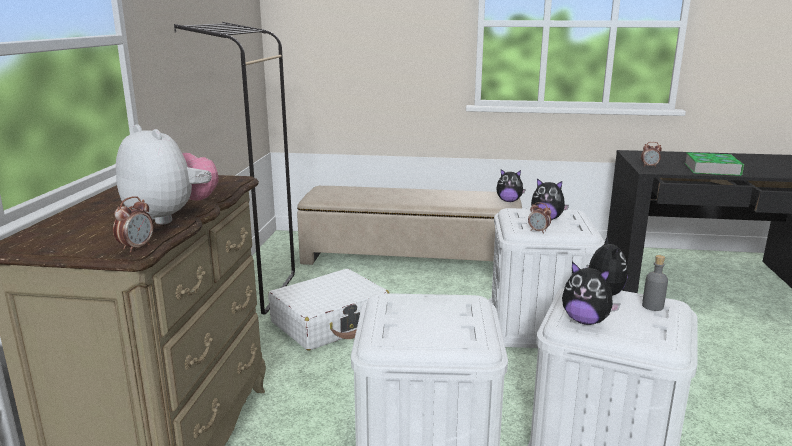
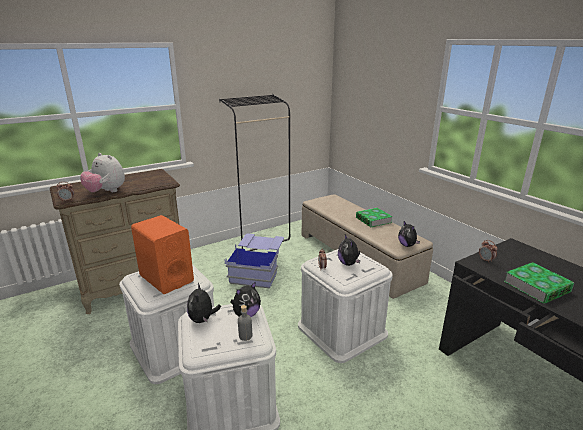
camera: 50 degrees right, 5 degrees up
plush toy [116,124,219,224] -> plush toy turned 120 degrees clockwise [80,153,125,192]
white suitcase [268,269,389,351] -> blue storage box [224,233,284,288]
none -> orange speaker [131,215,194,294]
none -> book [356,208,393,227]

